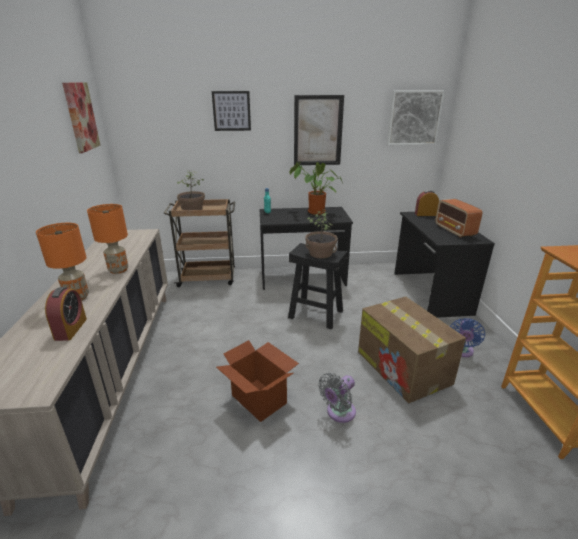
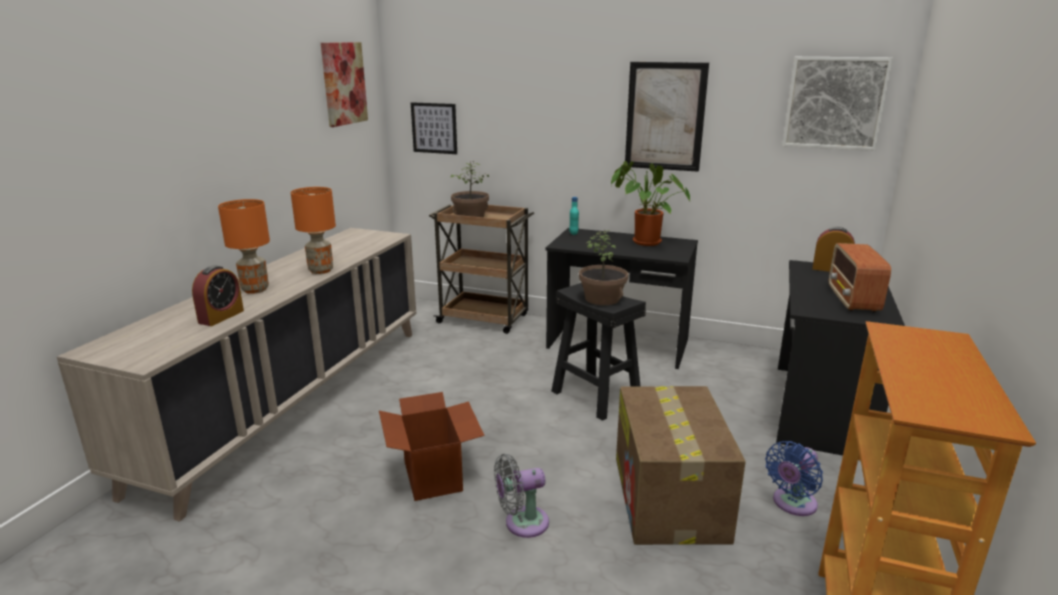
camera: 25 degrees right, 5 degrees down
picture [212,91,251,131] -> picture moved to [411,102,457,154]

